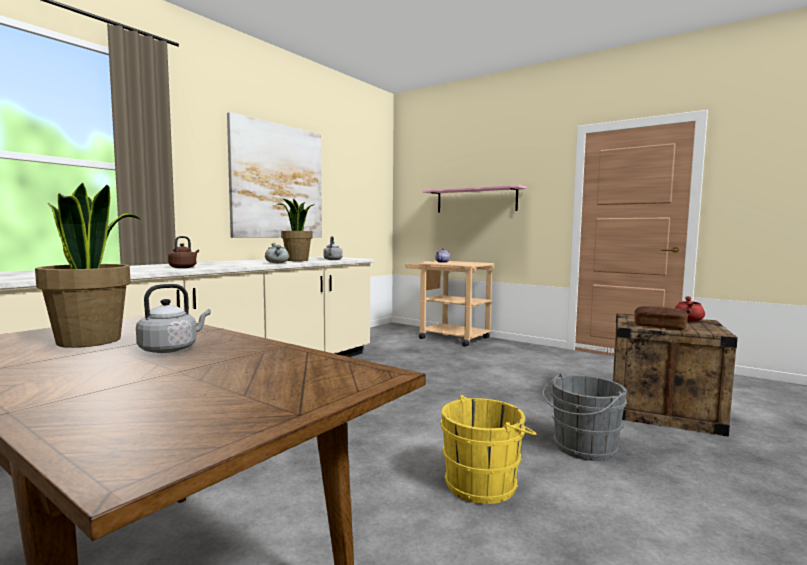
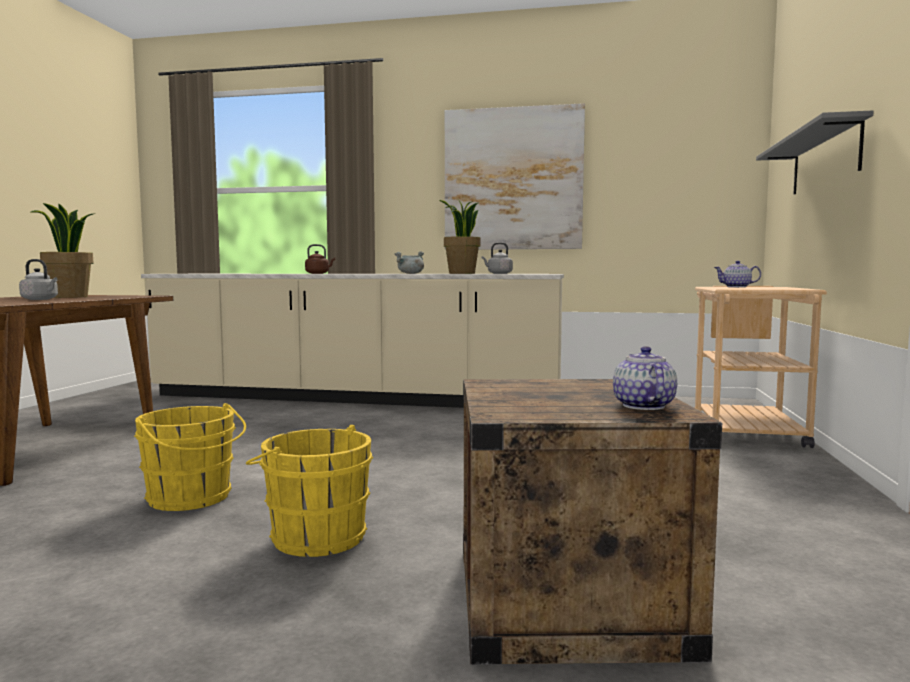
camera: 65 degrees right, 0 degrees up
pink shelf [422,185,527,213] -> grey shelf [756,110,874,194]
grey bucket [542,373,627,461] -> yellow bucket [246,425,373,557]
bread [634,306,688,330] -> none
red cooking pot [675,296,705,321] -> teapot [613,346,677,410]

